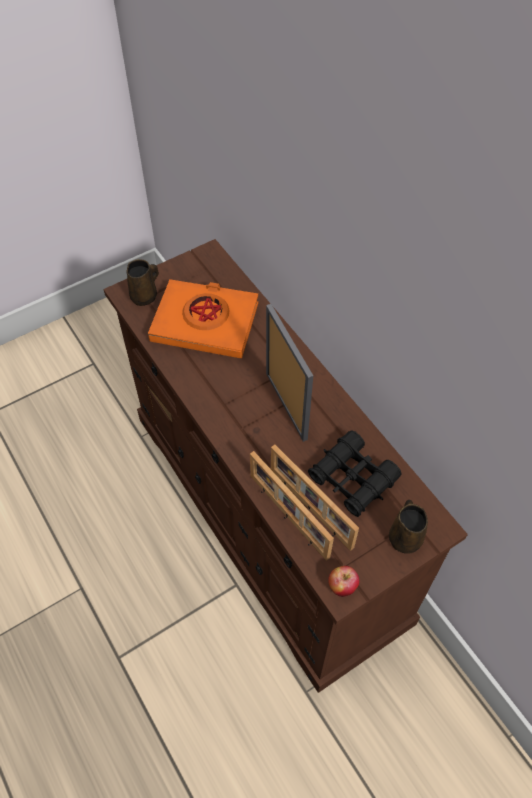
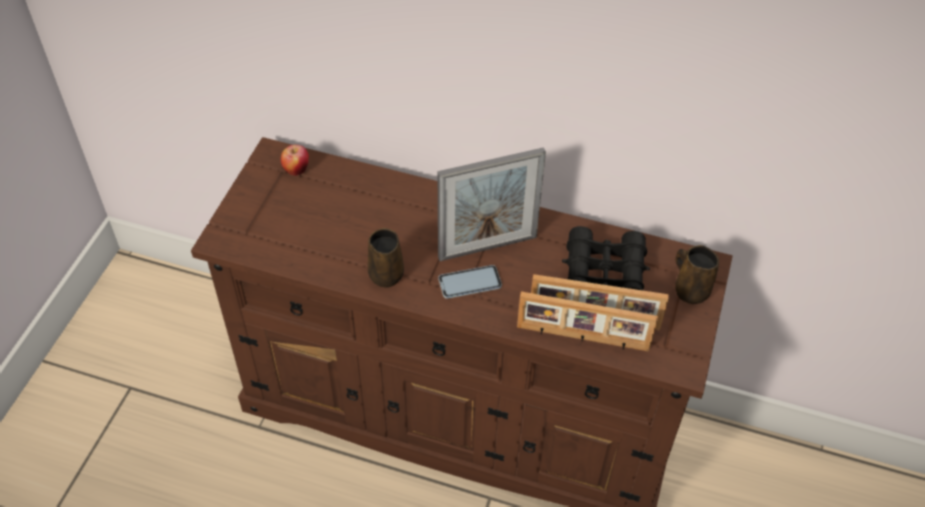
camera: 40 degrees left, 5 degrees down
brown mug [126,259,159,306] -> brown mug moved to [368,228,404,288]
orange book [148,279,258,358] -> none
picture frame [266,304,313,442] -> picture frame turned 135 degrees clockwise [438,147,546,261]
apple [328,566,359,597] -> apple moved to [281,145,309,176]
none -> phone [438,265,502,299]

